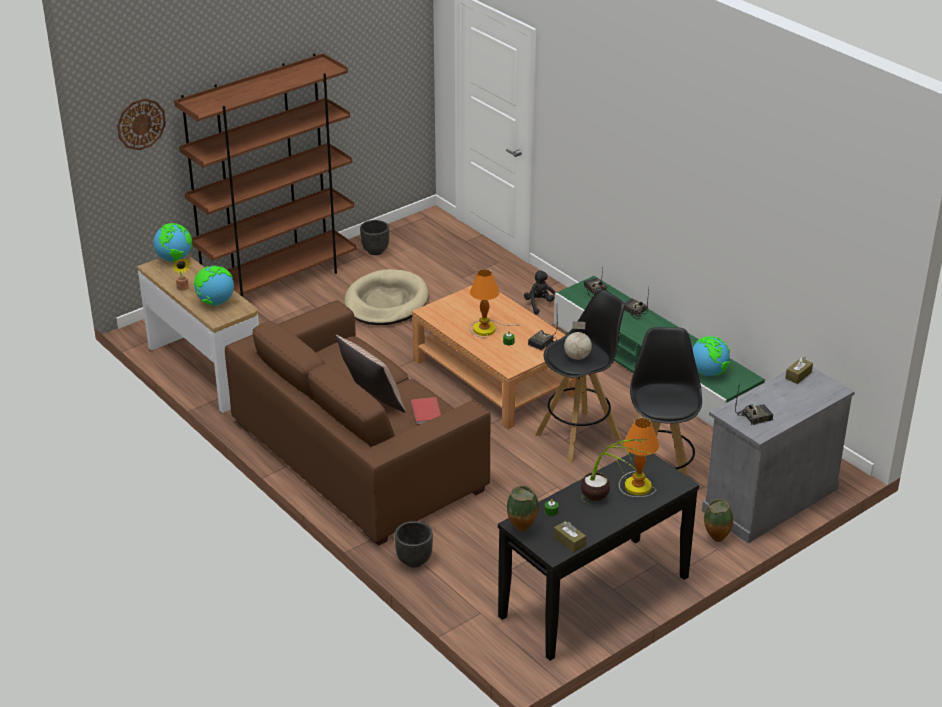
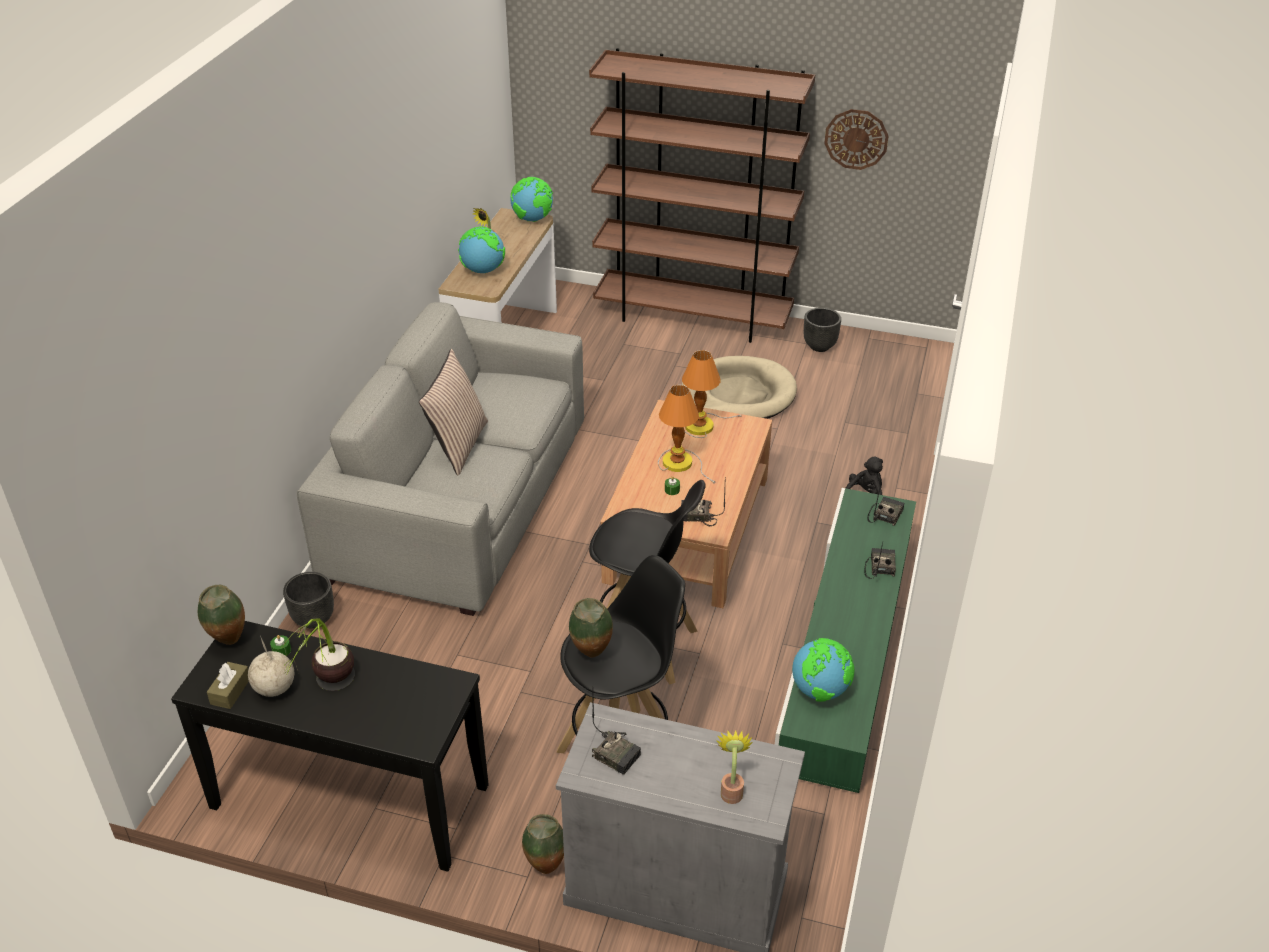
camera: 55 degrees right, 5 degrees up
wall clock [117,98,166,150] -> wall clock moved to [824,109,889,170]
brown sofa [225,300,491,546] -> grey sofa [297,302,584,616]
red book [411,397,441,425] -> none
globe [564,321,592,360] -> globe moved to [248,636,294,697]
table lamp [619,418,659,497] -> table lamp moved to [682,350,741,438]
brown tissue box [785,356,813,384] -> none
none -> vase [569,598,613,658]
none -> potted plant [716,730,753,804]

